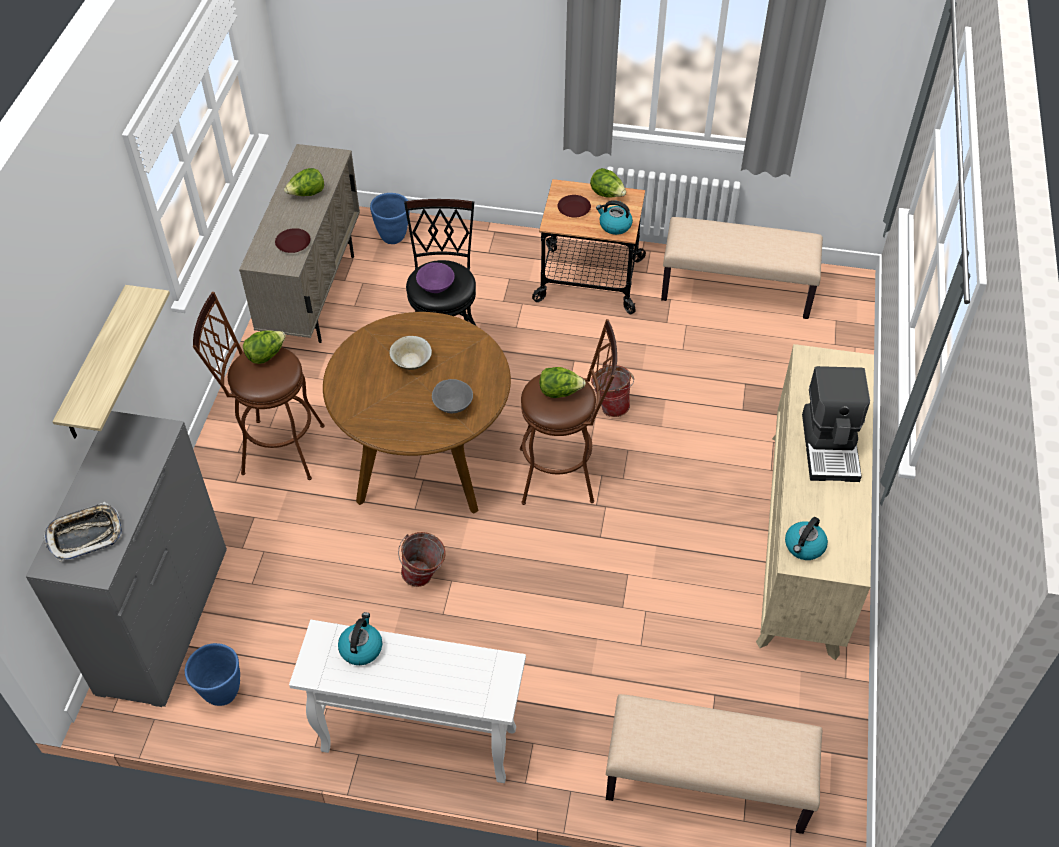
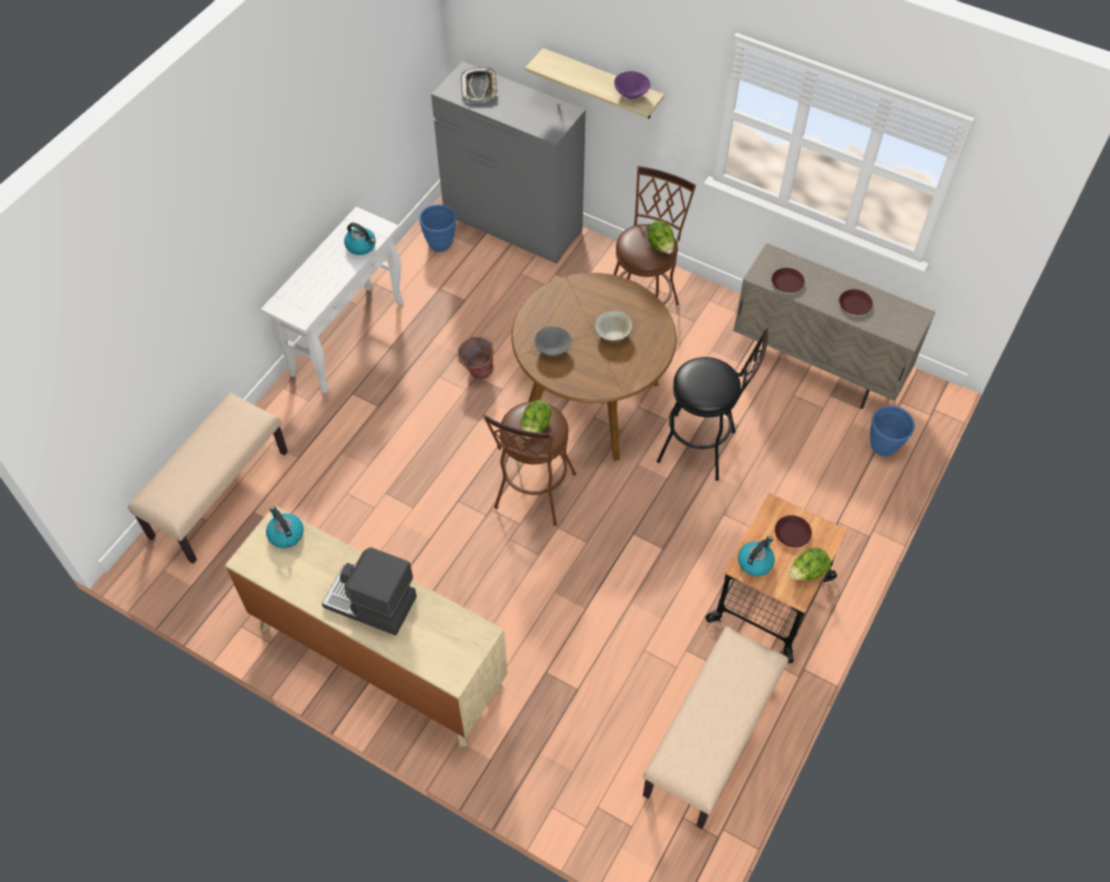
camera: 110 degrees right, 5 degrees up
lettuce [284,168,324,196] -> brown plate [839,289,873,315]
purple bowl [416,262,455,293] -> purple bowl moved to [614,71,651,99]
bucket [591,365,634,417] -> none

